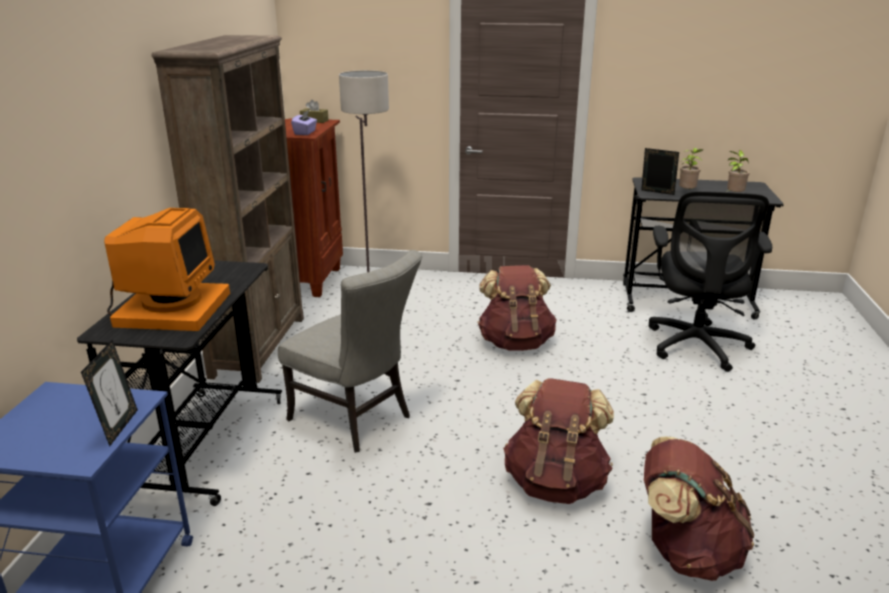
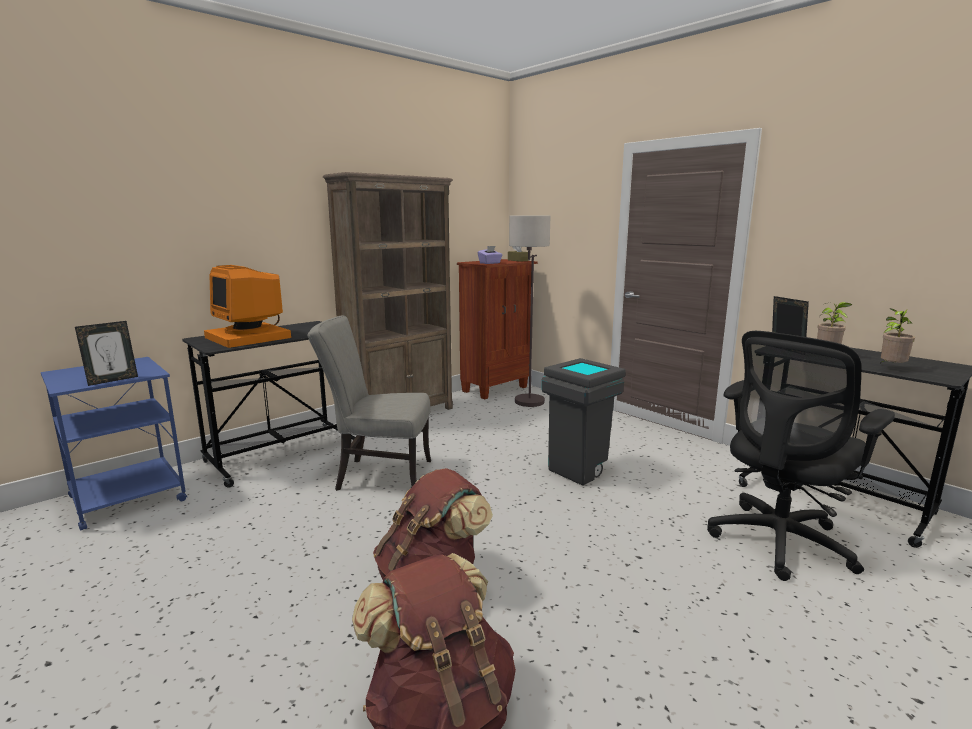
camera: 40 degrees right, 10 degrees down
monitor [104,208,230,331] -> monitor turned 90 degrees clockwise [204,265,291,348]
grey chair [278,250,422,453] -> grey chair turned 105 degrees clockwise [307,315,431,491]
brown backpack [477,265,557,351] -> grey trash can [542,358,626,485]

